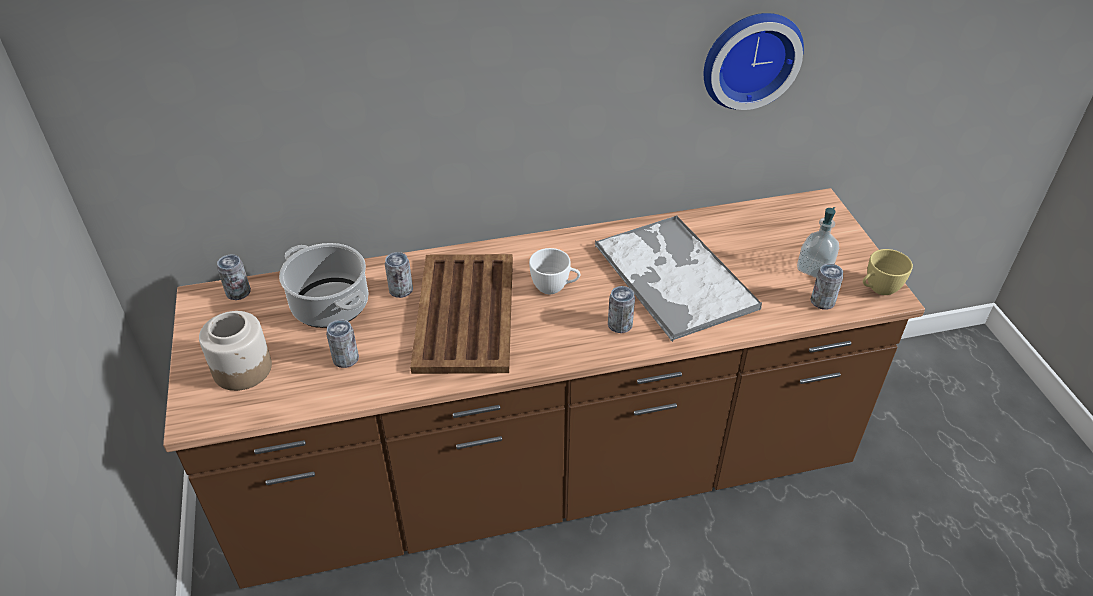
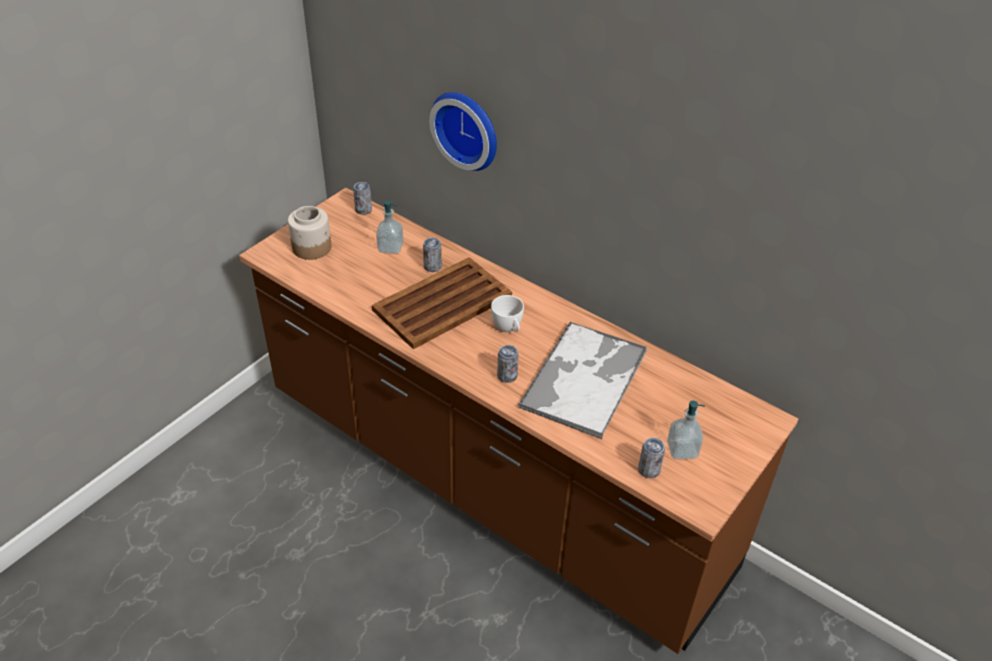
camera: 50 degrees right, 0 degrees up
cooking pot [279,243,368,328] -> soap dispenser [376,200,404,254]
can [326,320,359,368] -> none
wall clock [704,13,804,110] -> wall clock moved to [429,92,497,171]
yellow cup [863,249,913,295] -> none

